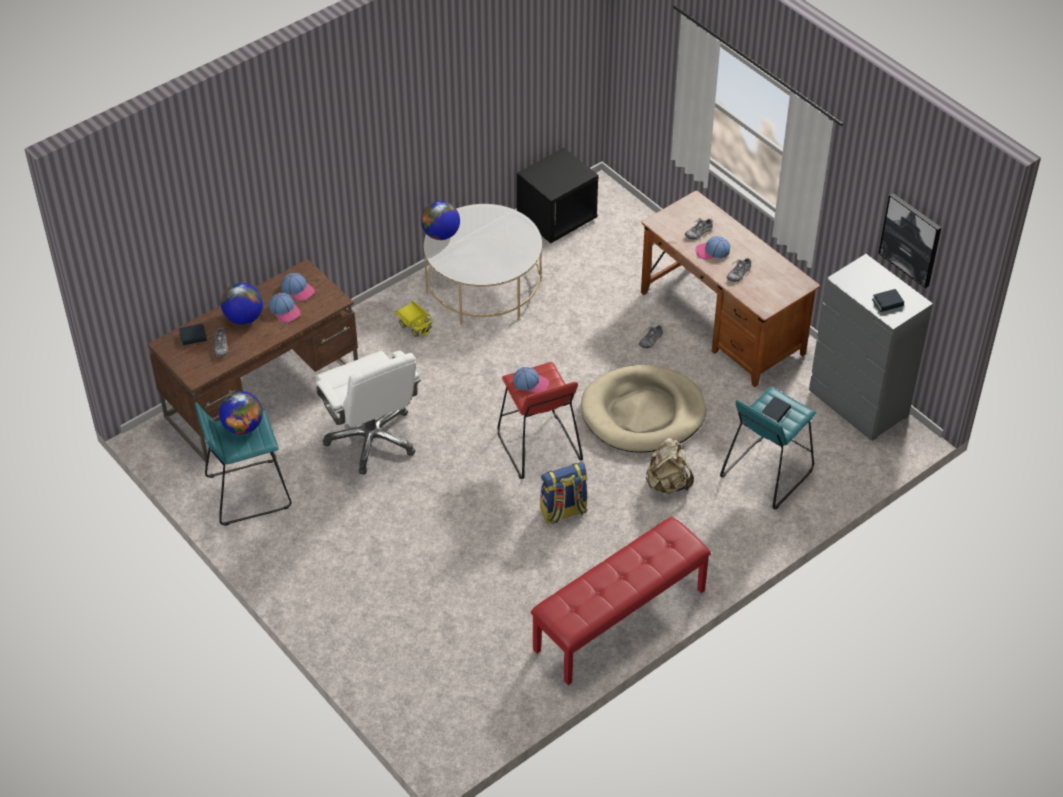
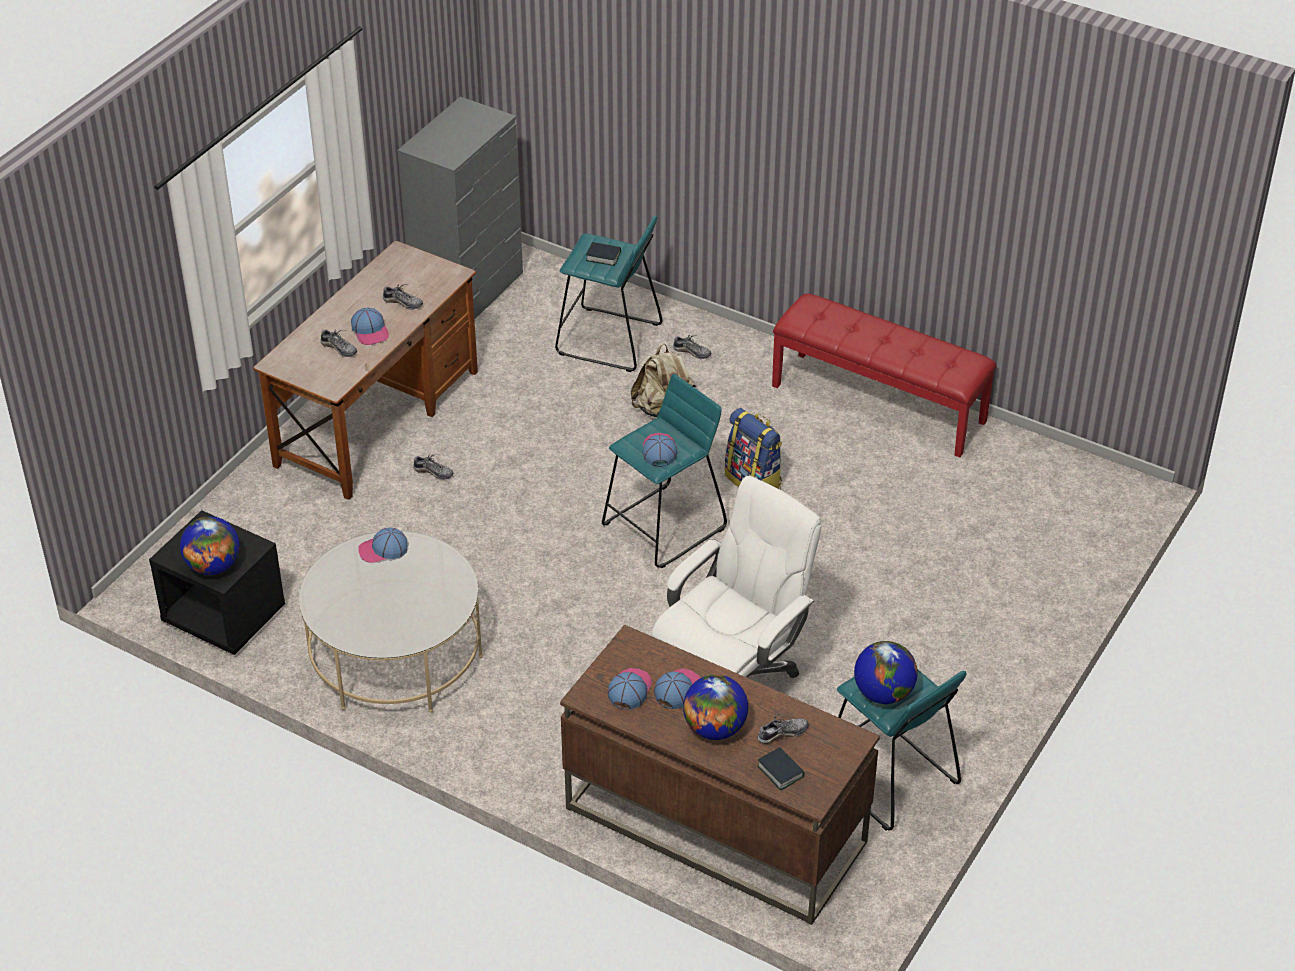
camera: 110 degrees left, 5 degrees down
toy truck [396,300,432,337] -> none
globe [421,201,460,240] -> globe moved to [180,516,240,575]
red stool [498,362,583,479] -> turquoise stool [602,374,727,568]
beige dog bed [581,365,706,453] -> none
book [872,289,904,312] -> none
picture [878,193,941,288] -> none
none -> cap [358,527,408,563]
none -> shoe [673,335,711,359]

